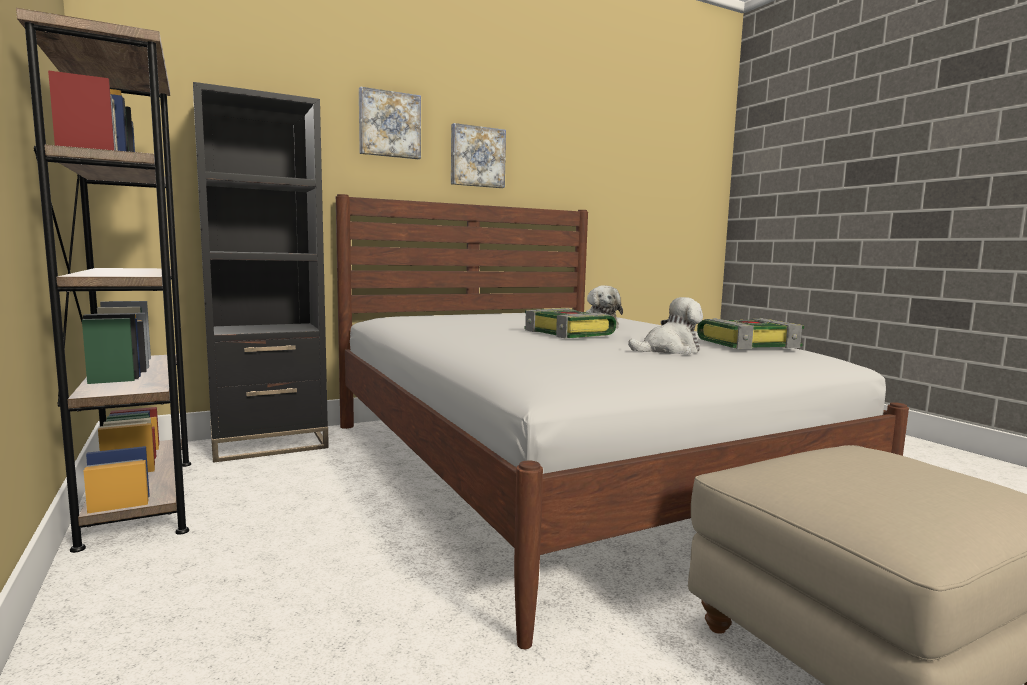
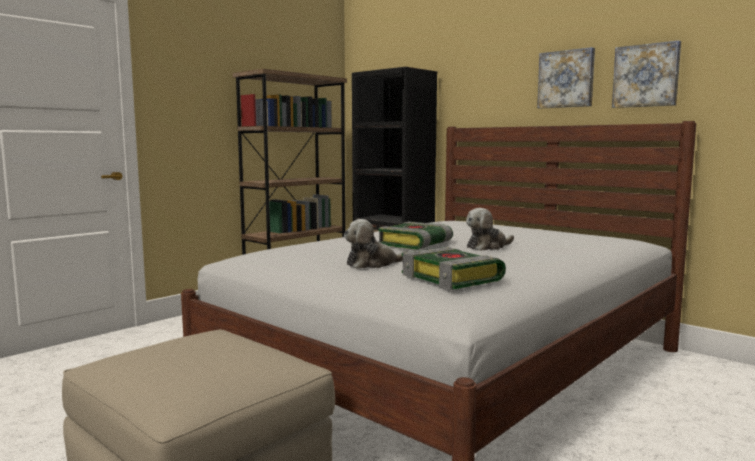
camera: 70 degrees right, 0 degrees up
picture [359,87,421,159] -> picture moved to [612,40,681,108]
plush toy [628,297,703,355] -> plush toy turned 105 degrees clockwise [344,219,408,269]

